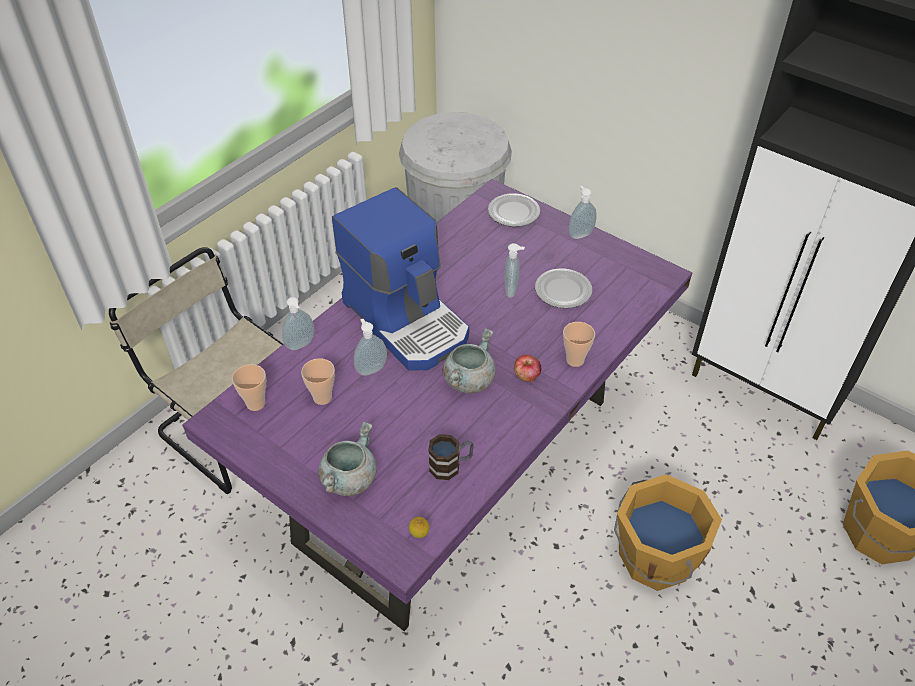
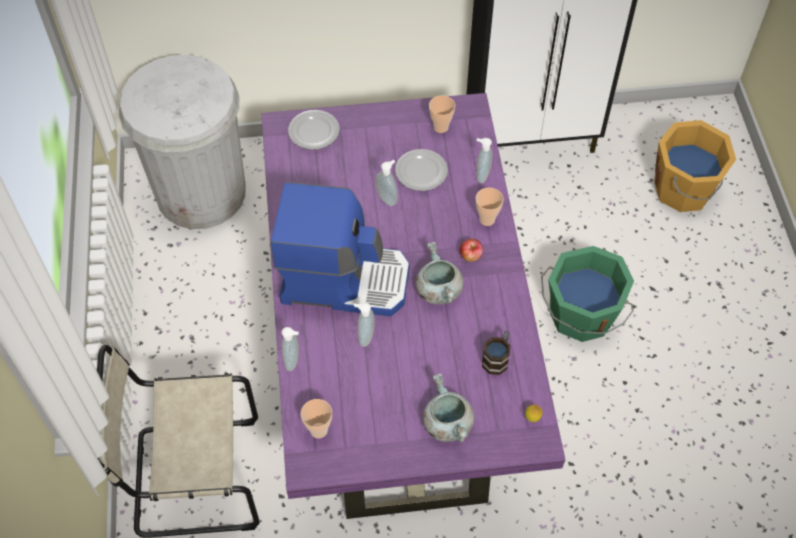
camera: 45 degrees left, 10 degrees up
cup [301,358,335,405] -> cup moved to [429,95,455,133]
soap dispenser [569,186,597,239] -> soap dispenser moved to [476,138,492,183]
orange bucket [614,474,722,591] -> green bucket [541,246,634,342]

